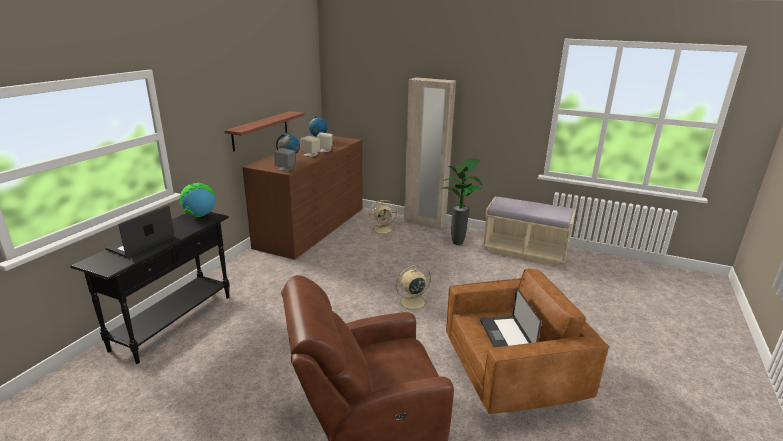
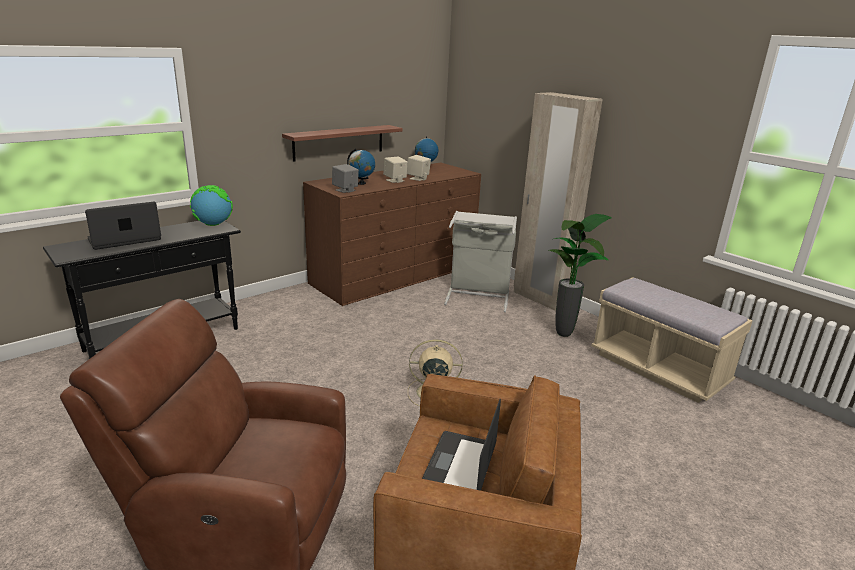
camera: 25 degrees right, 0 degrees up
beige fan [367,200,397,236] -> grey laundry basket [444,211,517,312]

